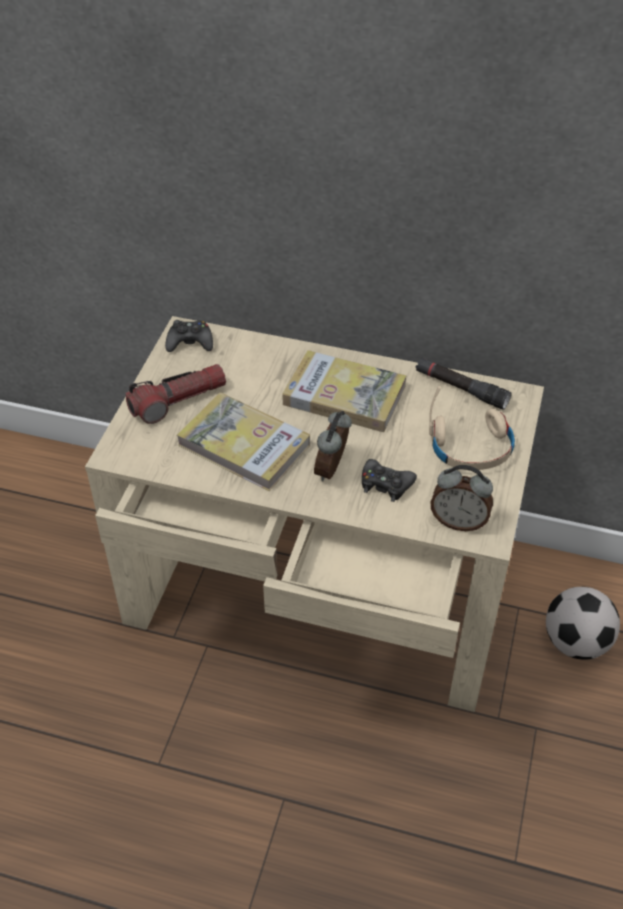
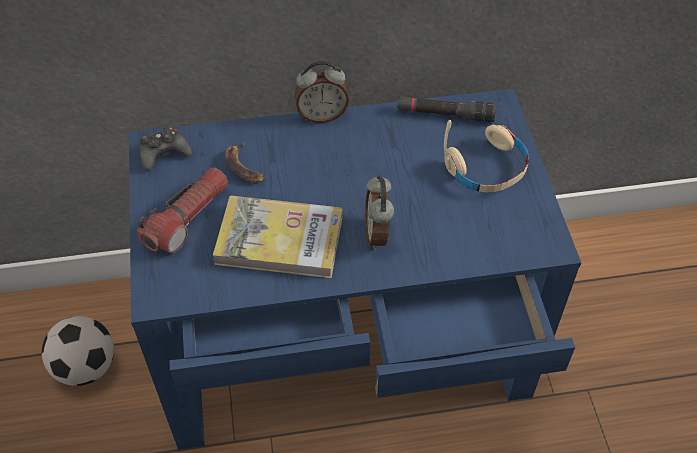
camera: 25 degrees left, 5 degrees up
beige desk [85,316,544,712] -> blue desk [129,89,581,450]
book [282,350,407,432] -> none
black game controller [362,459,417,502] -> none
alarm clock [430,465,493,531] -> alarm clock moved to [295,61,349,123]
football [546,587,620,660] -> football moved to [42,316,114,386]
none -> banana [225,142,266,182]

